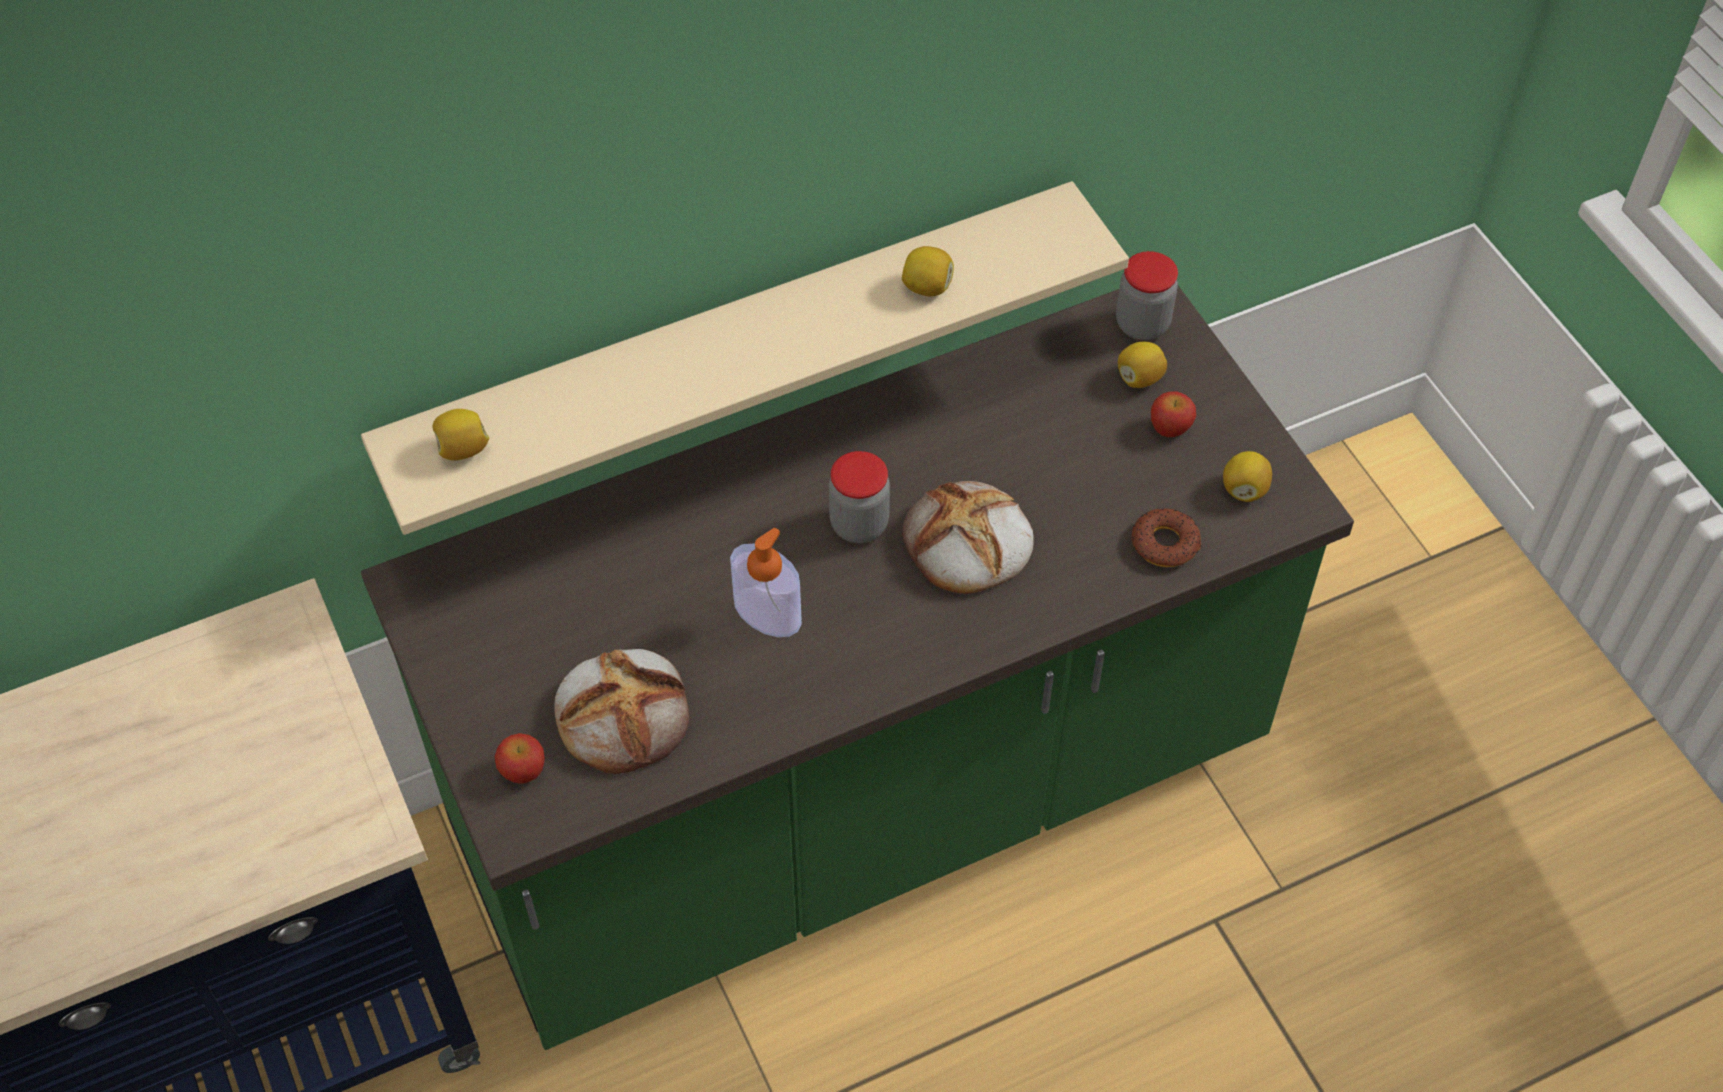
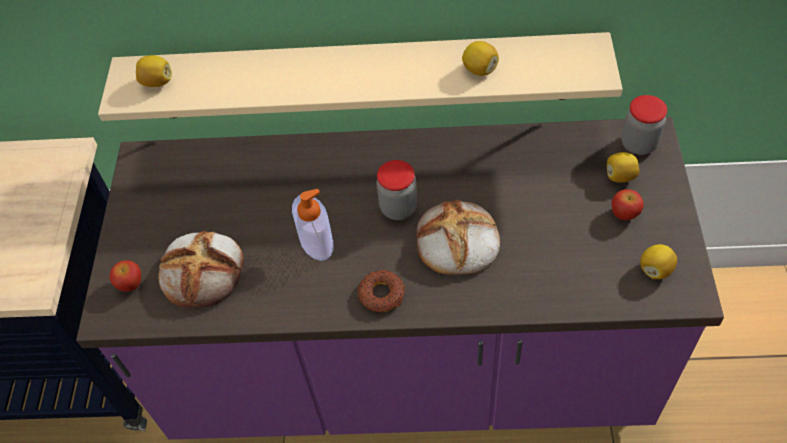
camera: 30 degrees right, 0 degrees up
green counter [361,286,1354,1050] -> purple counter [76,117,724,440]
donut [1132,509,1202,567] -> donut moved to [357,270,405,312]

